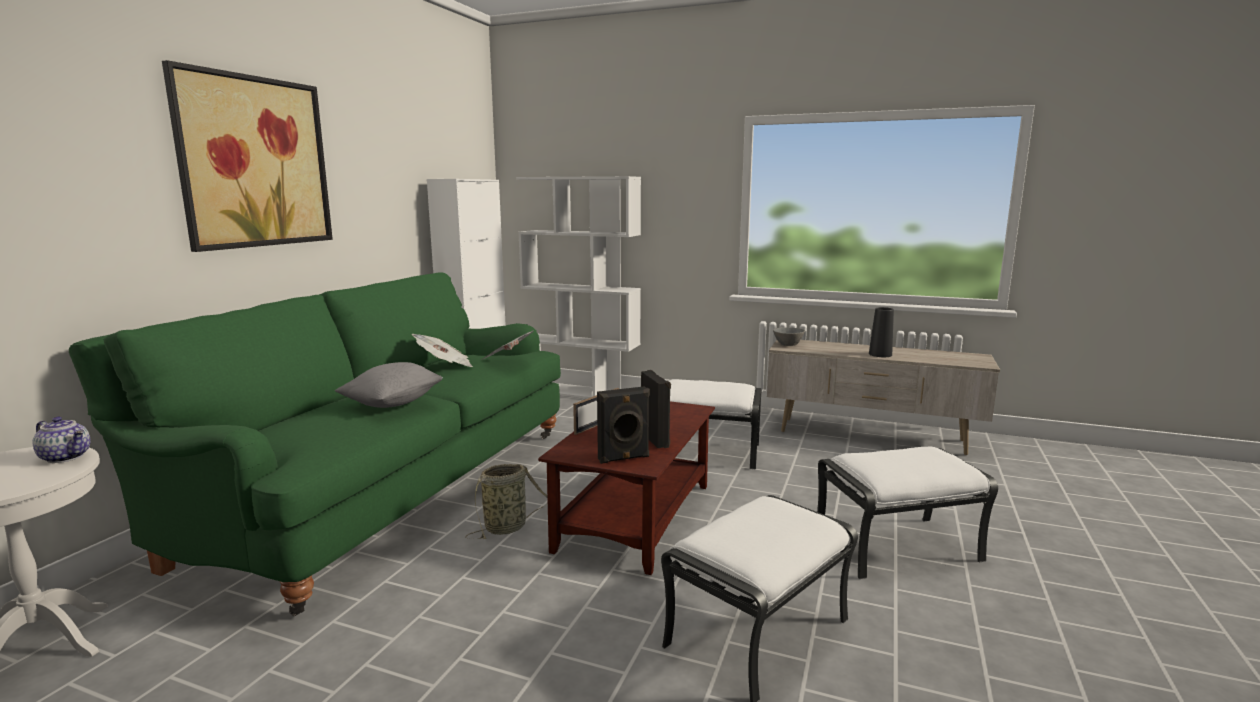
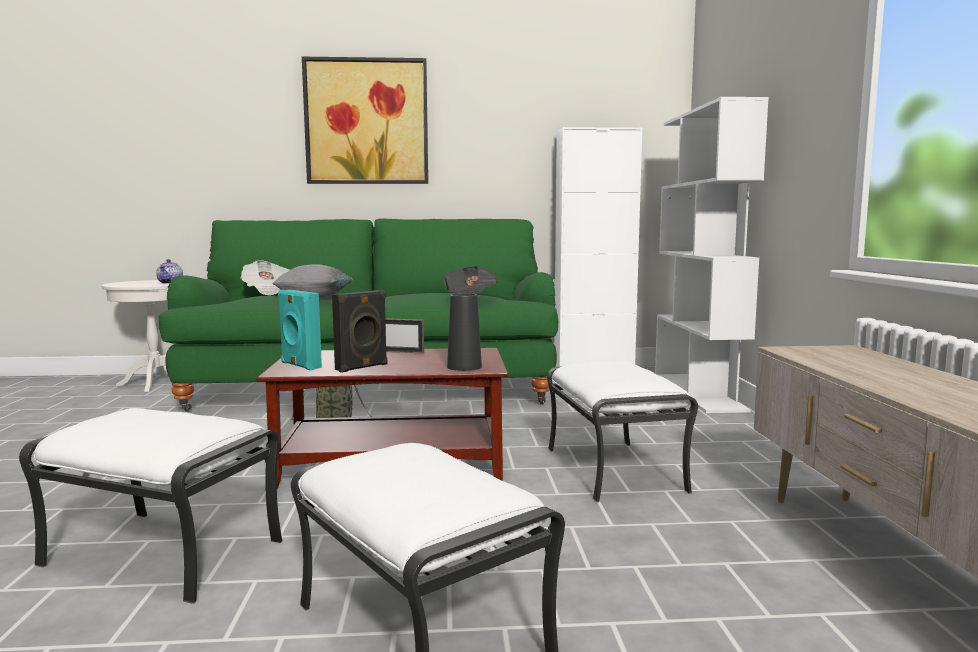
camera: 65 degrees right, 5 degrees down
newspaper [412,334,473,367] -> newspaper moved to [241,260,290,295]
black speaker [597,386,650,464] -> turquoise speaker [278,290,322,370]
grey bowl [773,327,805,346] -> none
black vase [869,307,894,357] -> black vase moved to [447,293,482,371]

